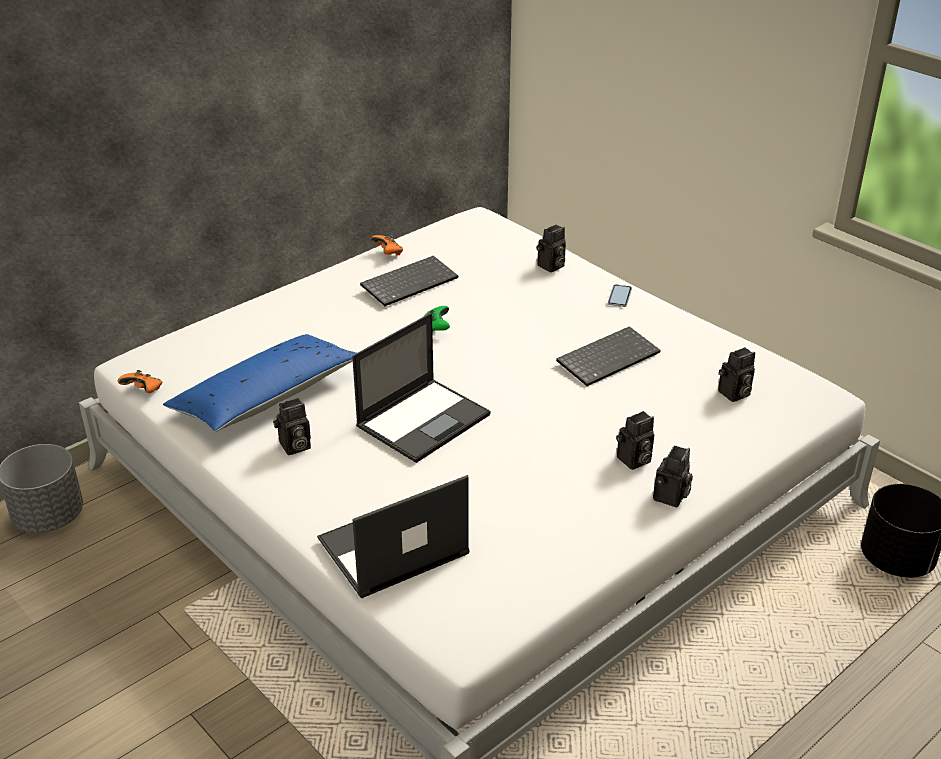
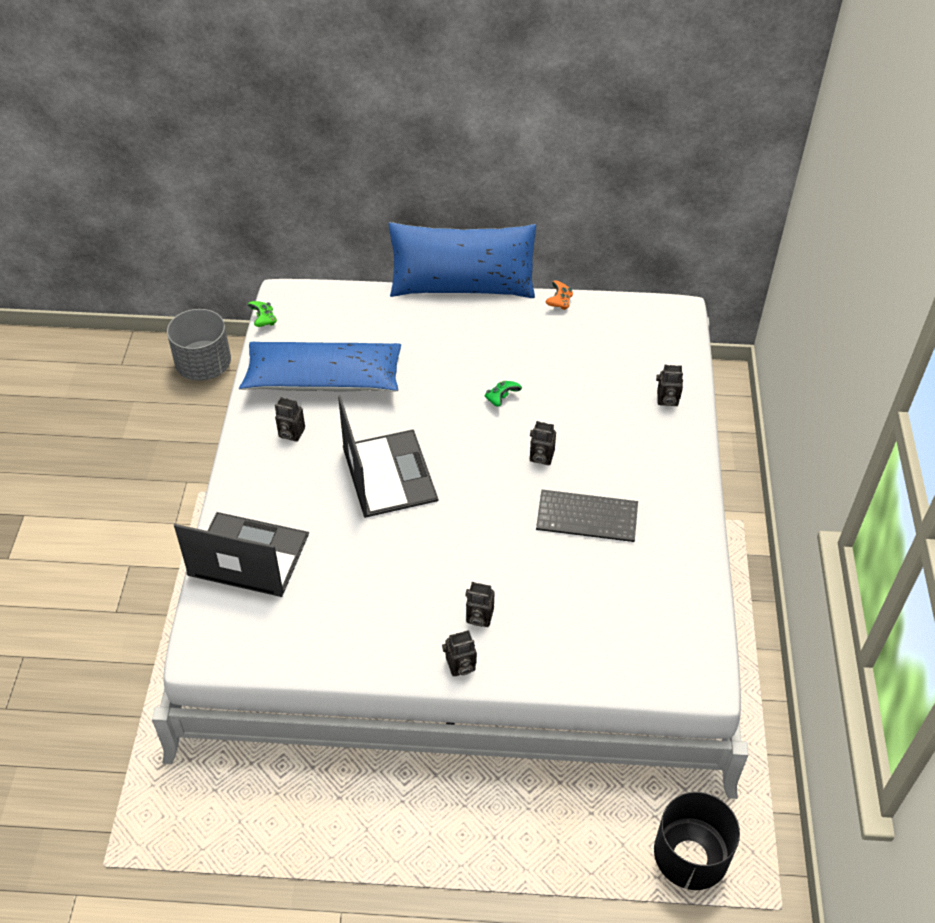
camera: 45 degrees right, 15 degrees up
orange game controller [118,370,162,393] -> green game controller [248,301,277,327]
laptop [352,313,491,463] -> laptop turned 105 degrees counterclockwise [338,395,439,518]
keyboard [360,256,458,306] -> none
phone [608,284,632,307] -> none
camera [718,347,755,402] -> camera moved to [530,421,556,465]
none -> blue pillow [389,222,536,298]

